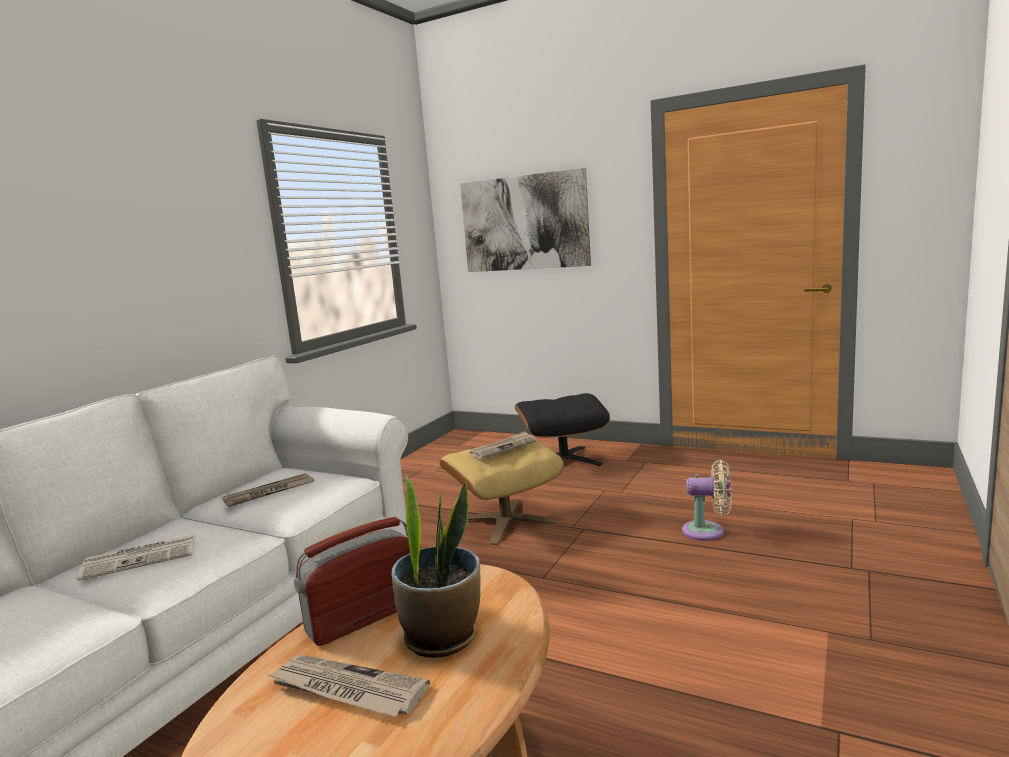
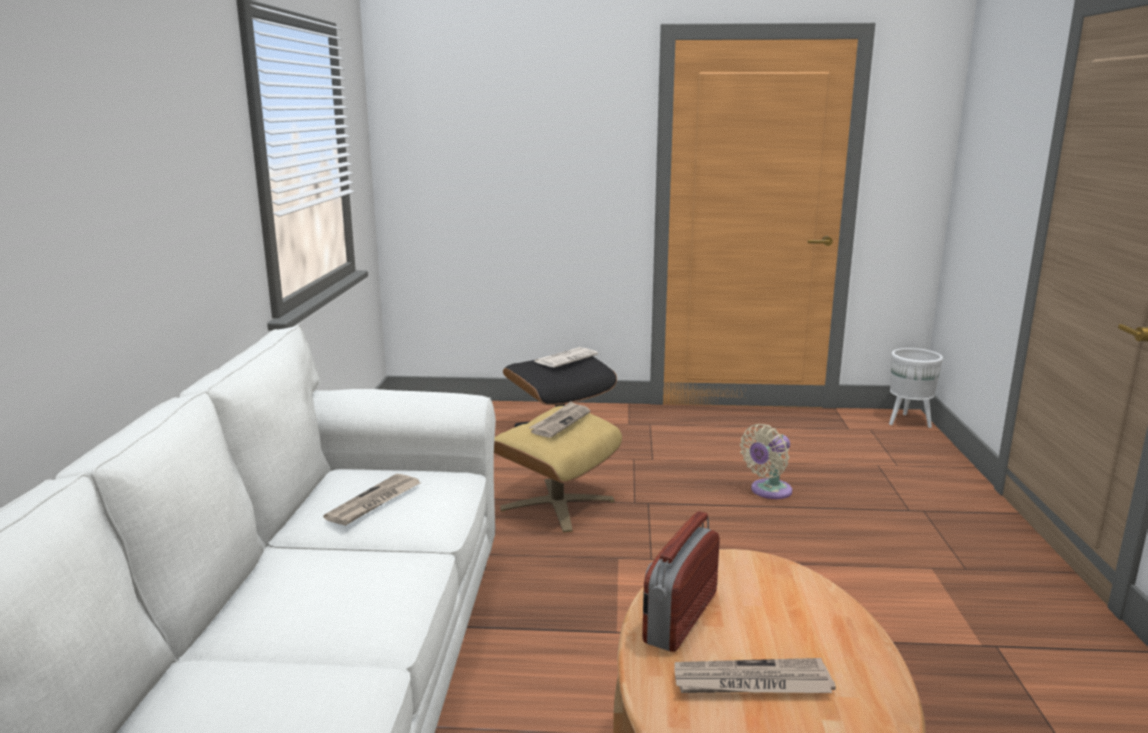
camera: 25 degrees left, 5 degrees up
newspaper [77,535,195,581] -> newspaper moved to [534,347,598,367]
potted plant [391,474,481,658] -> none
picture [460,168,591,272] -> none
beige fan [682,460,732,541] -> beige fan turned 150 degrees clockwise [740,424,792,499]
none -> white planter [889,348,943,428]

